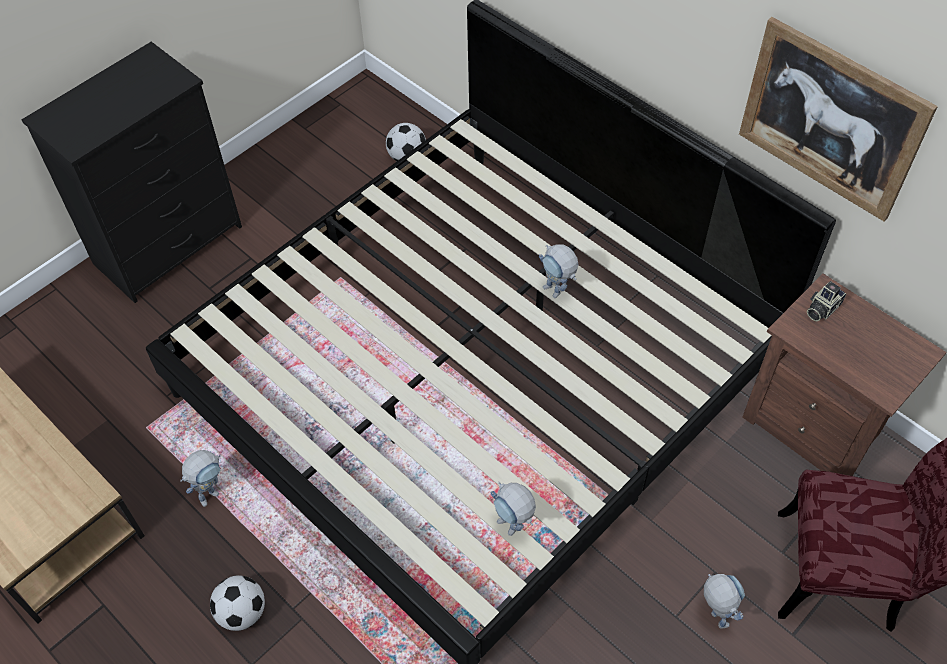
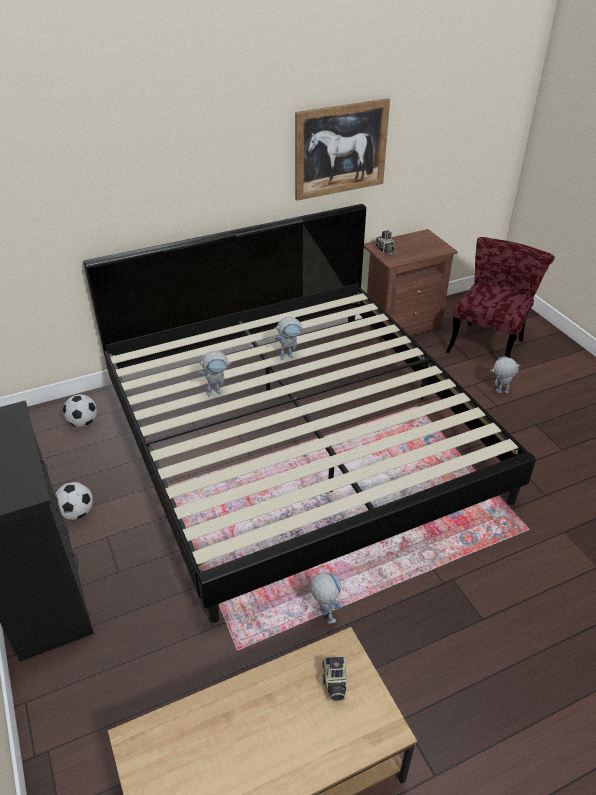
camera: 70 degrees left, 15 degrees down
football [210,575,265,631] -> football moved to [56,482,93,520]
toy robot [490,482,536,536] -> toy robot moved to [198,351,231,396]
none -> camera [322,657,347,702]

